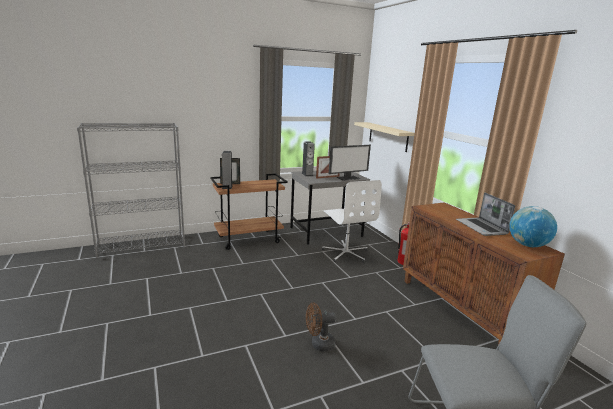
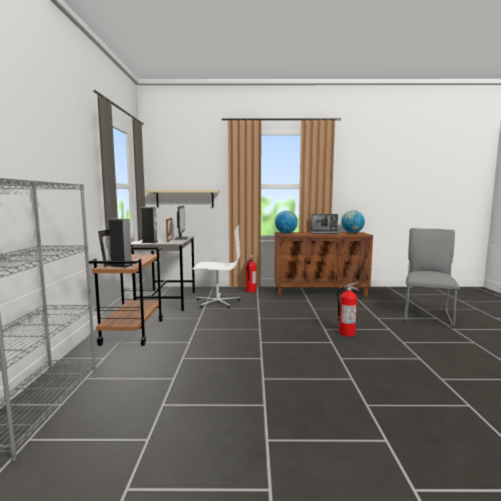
camera: 65 degrees left, 10 degrees down
brown fan [306,303,336,351] -> fire extinguisher [337,282,359,337]
none -> globe [275,210,298,234]

